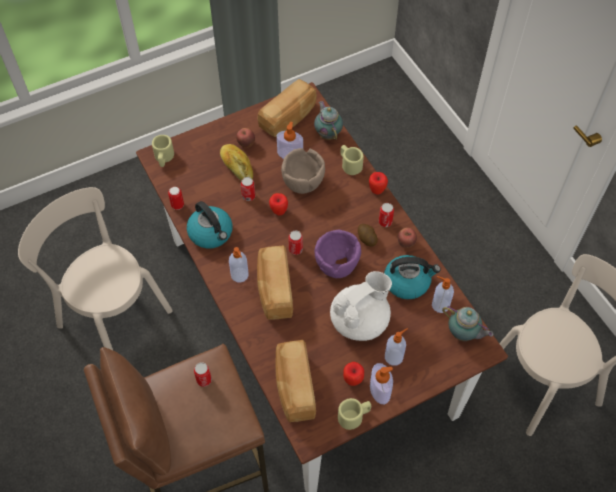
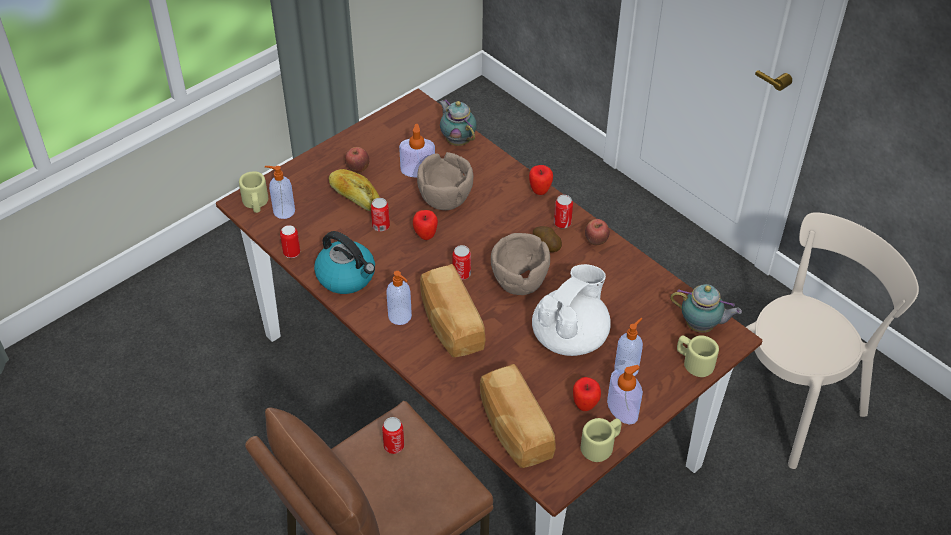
camera: 15 degrees left, 10 degrees down
beige chair [18,187,172,350] -> none
bread [257,79,317,137] -> none
purple bowl [315,230,361,278] -> brown bowl [491,233,550,295]
beige mug [341,145,364,175] -> beige mug moved to [677,335,719,377]
kettle [384,255,441,299] -> none
soap dispenser [432,276,454,313] -> soap dispenser moved to [265,166,295,219]

